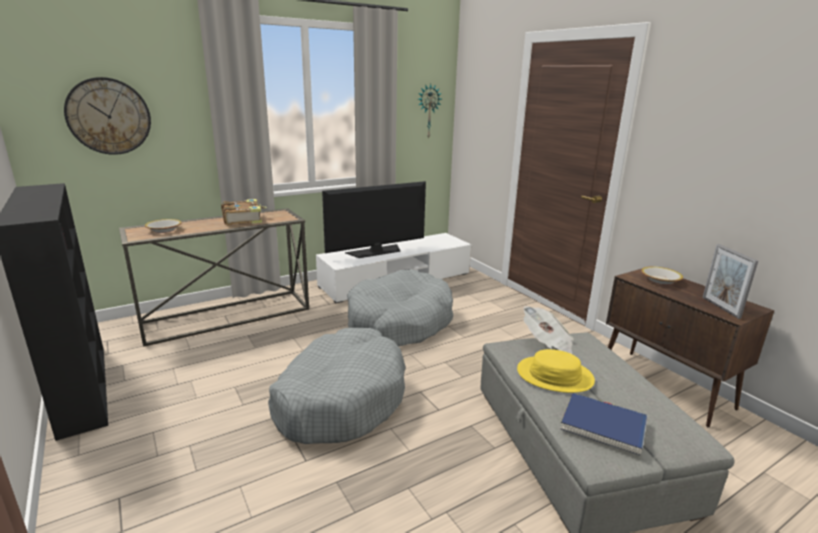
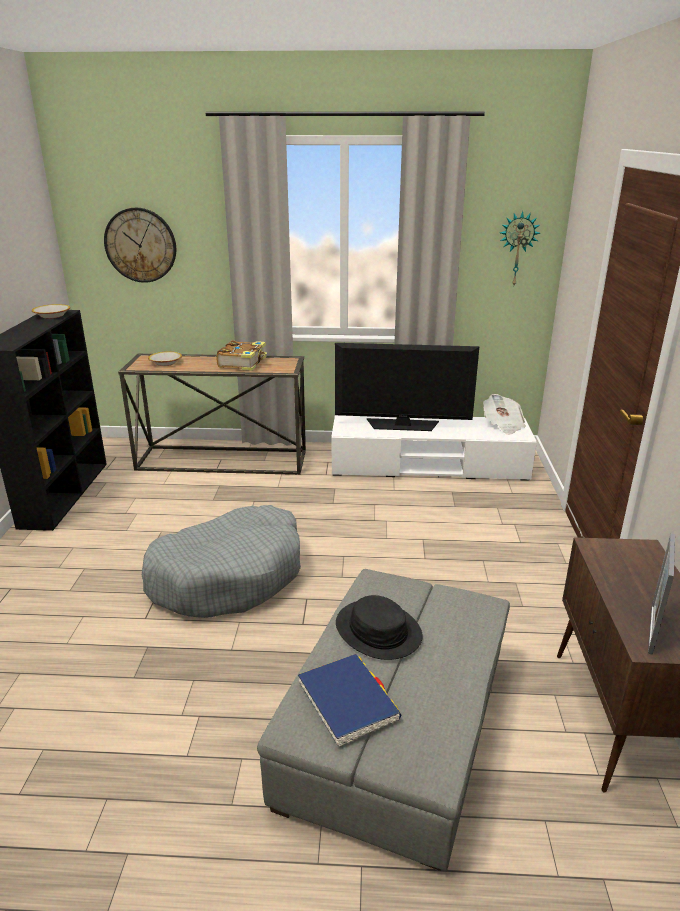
camera: 35 degrees right, 5 degrees up
grey dog bed [347,269,453,346] -> none
yellow hat [517,349,595,393] -> black hat [336,595,423,660]
newspaper [523,306,573,354] -> newspaper moved to [483,394,526,435]
bowl [641,266,683,285] -> bowl moved to [32,304,70,319]

